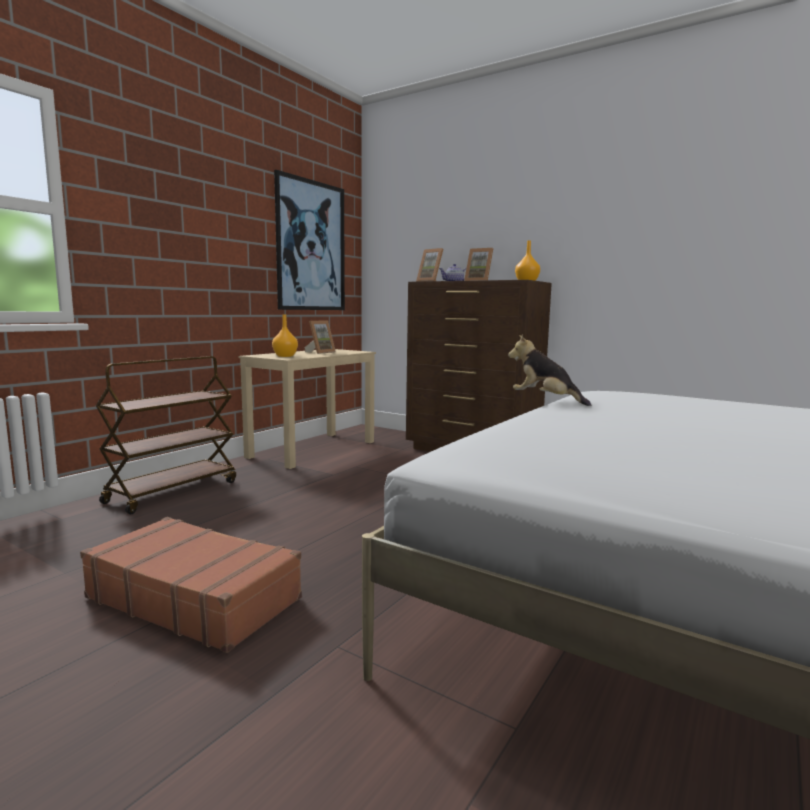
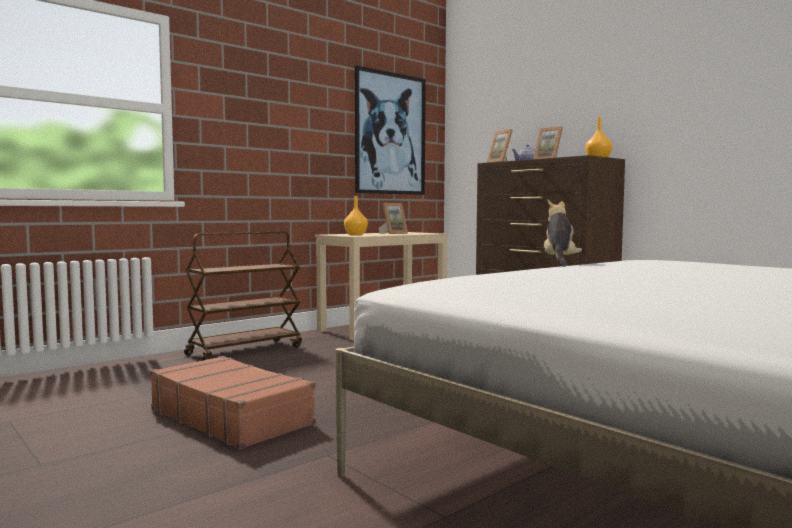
camera: 15 degrees right, 5 degrees down
plush toy [508,334,591,406] -> plush toy turned 45 degrees clockwise [544,200,582,267]

